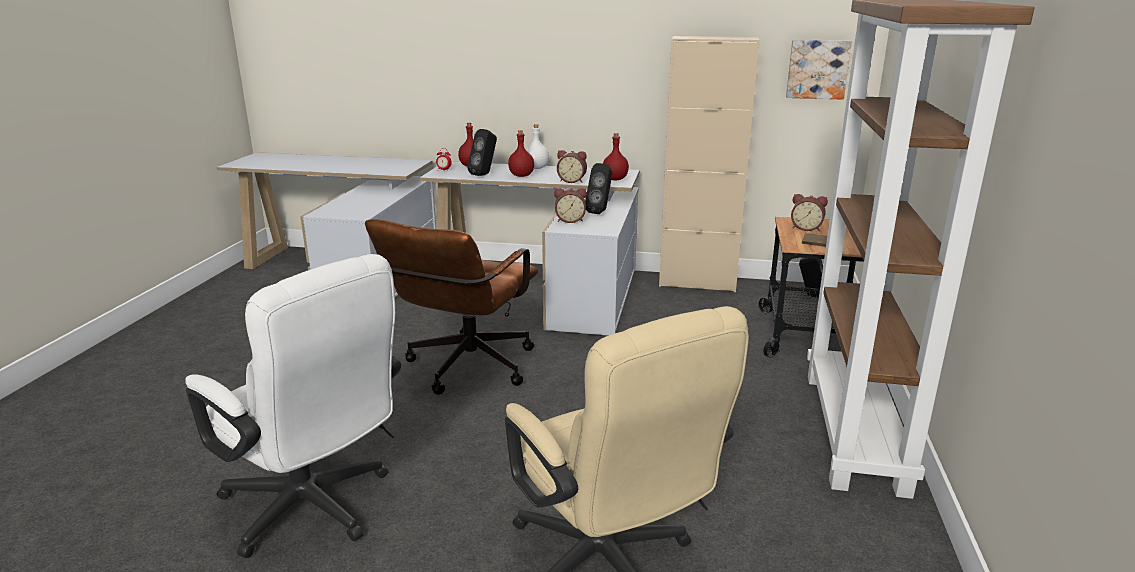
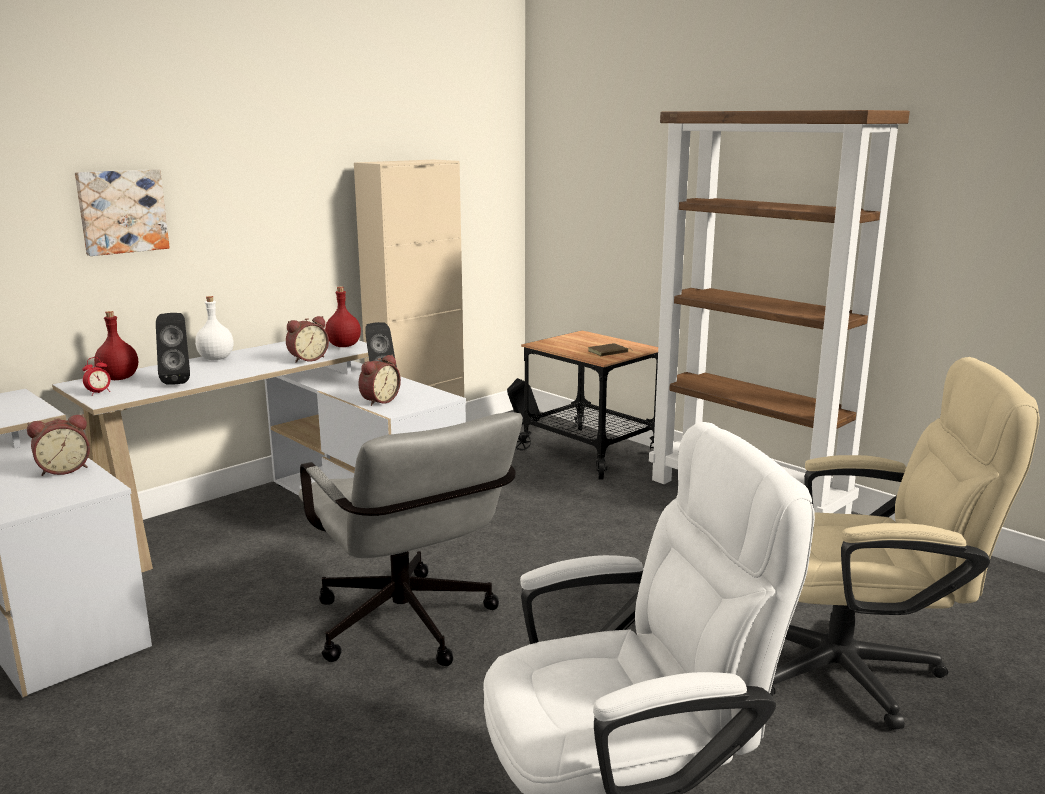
camera: 55 degrees left, 5 degrees down
brown office chair [365,219,538,395] -> grey office chair [299,412,523,666]
red bottle [508,130,534,177] -> none
picture [786,40,852,100] -> picture moved to [75,169,170,256]
alarm clock [791,194,828,231] -> alarm clock moved to [27,414,90,476]

